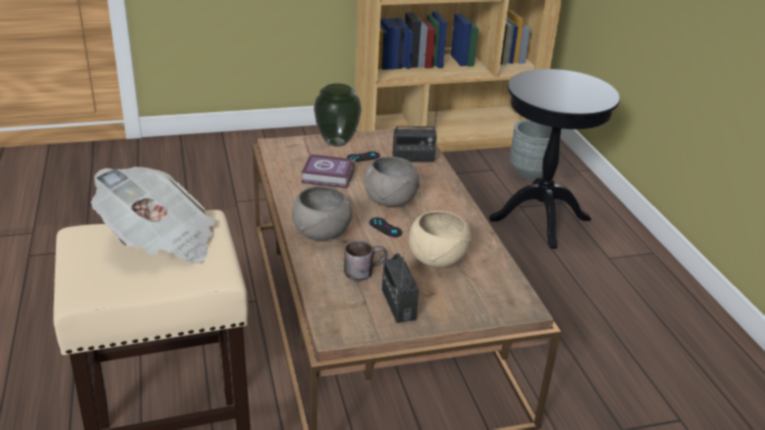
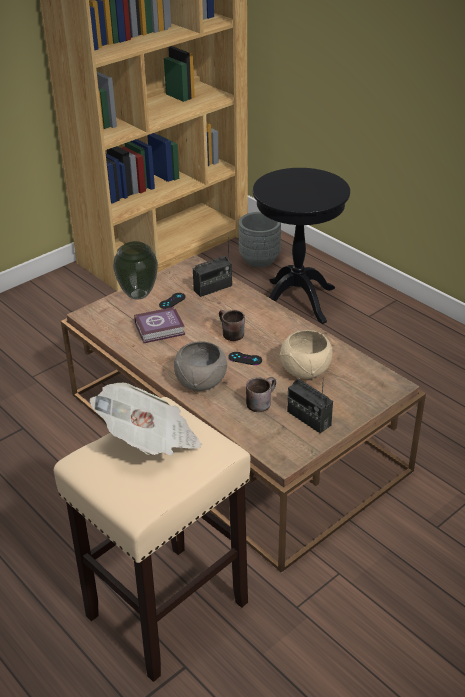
camera: 25 degrees left, 5 degrees up
grey bowl [364,157,420,207] -> brown mug [219,310,245,341]

